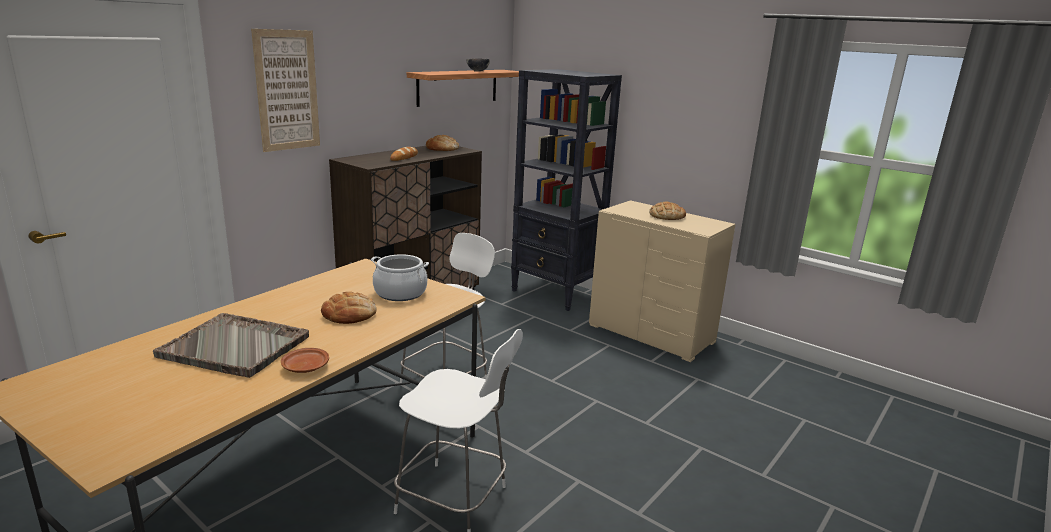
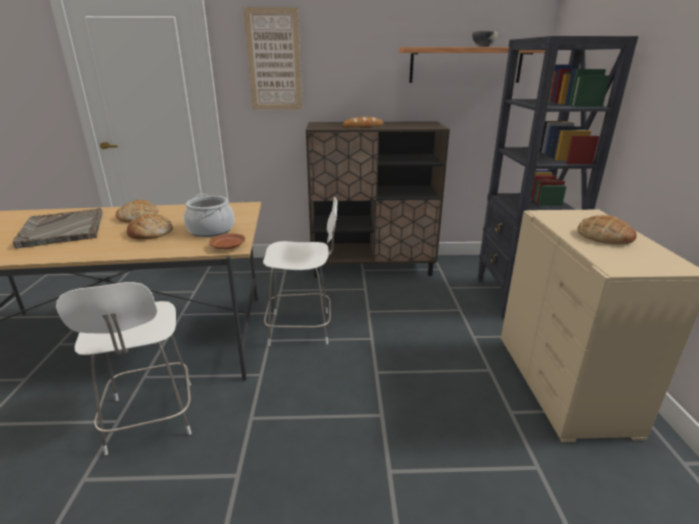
camera: 50 degrees right, 5 degrees up
brown plate [281,348,329,373] -> brown plate moved to [209,233,245,250]
bread [426,135,459,151] -> bread moved to [116,200,158,223]

